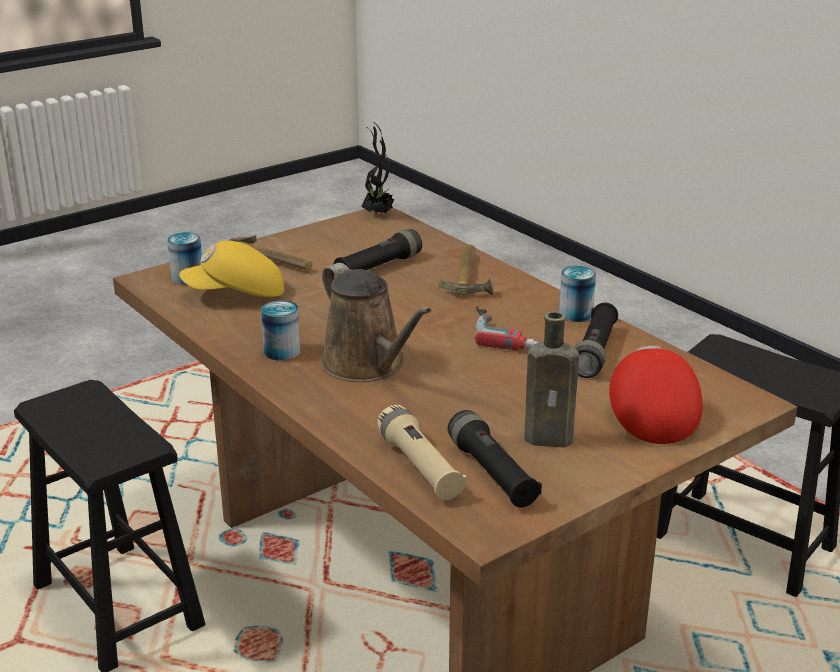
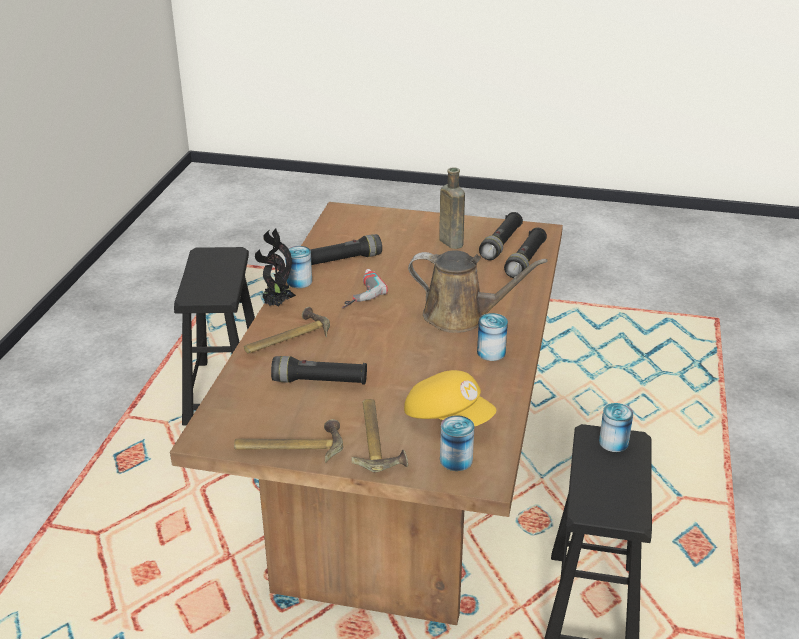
camera: 130 degrees left, 5 degrees up
brown watering can [321,263,431,382] -> brown watering can turned 90 degrees clockwise [408,250,547,333]
potted plant [361,121,395,215] -> potted plant moved to [255,228,296,307]
beige flashlight [377,405,466,500] -> black flashlight [504,227,547,278]
red cap [609,346,703,444] -> none
none -> hammer [234,419,343,463]
none -> can [599,403,633,452]

